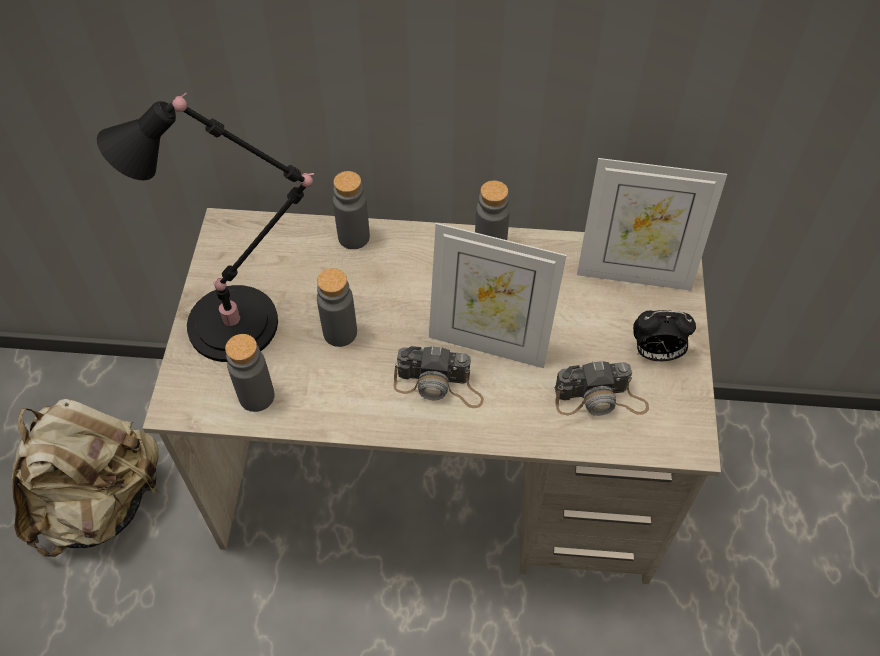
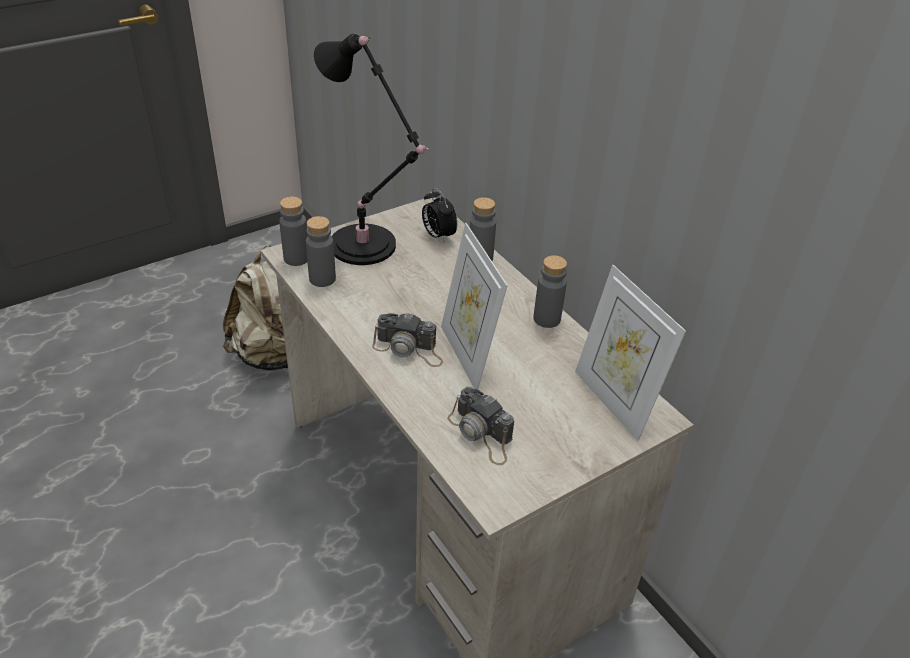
camera: 50 degrees right, 15 degrees down
grey bottle [317,268,357,347] -> grey bottle moved to [279,197,308,266]
camera [394,345,484,408] -> camera turned 45 degrees counterclockwise [372,312,443,367]
alarm clock [633,310,696,361] -> alarm clock moved to [422,188,457,242]

